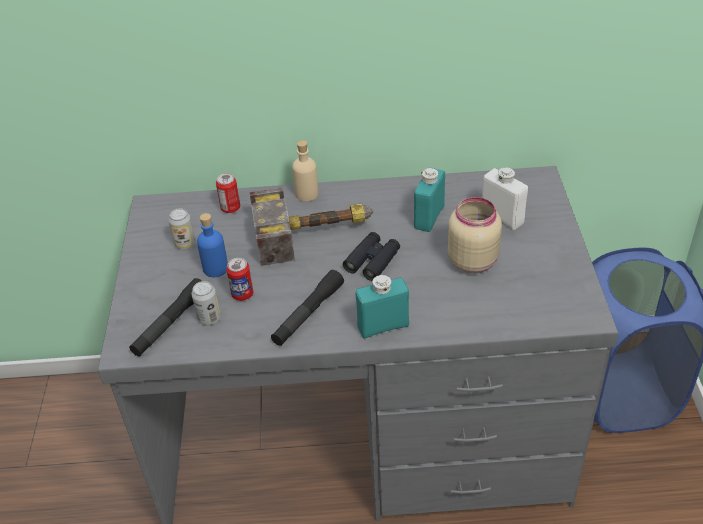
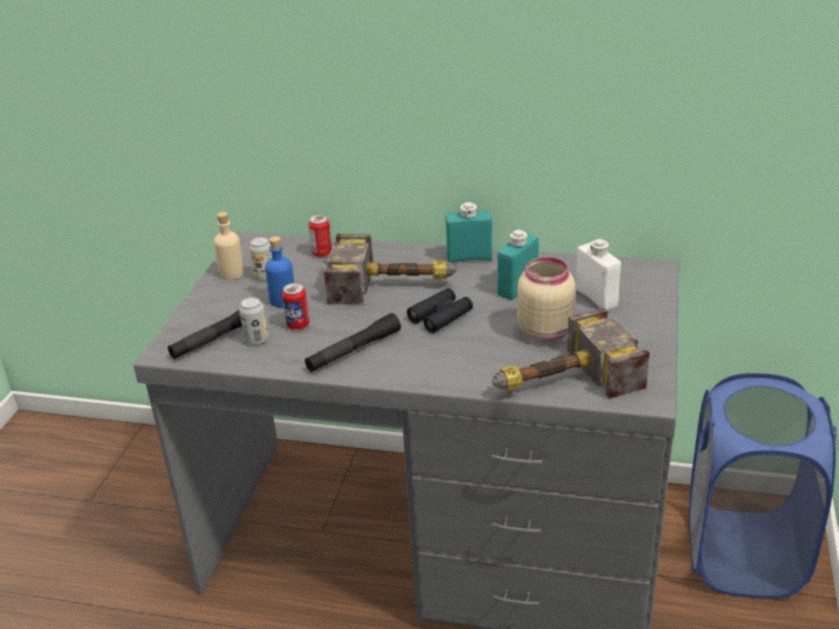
camera: 15 degrees right, 10 degrees down
beige bottle [292,140,318,202] -> beige bottle moved to [214,212,244,280]
turquoise bottle [356,275,409,339] -> turquoise bottle moved to [445,202,493,263]
none -> hammer [492,307,650,399]

